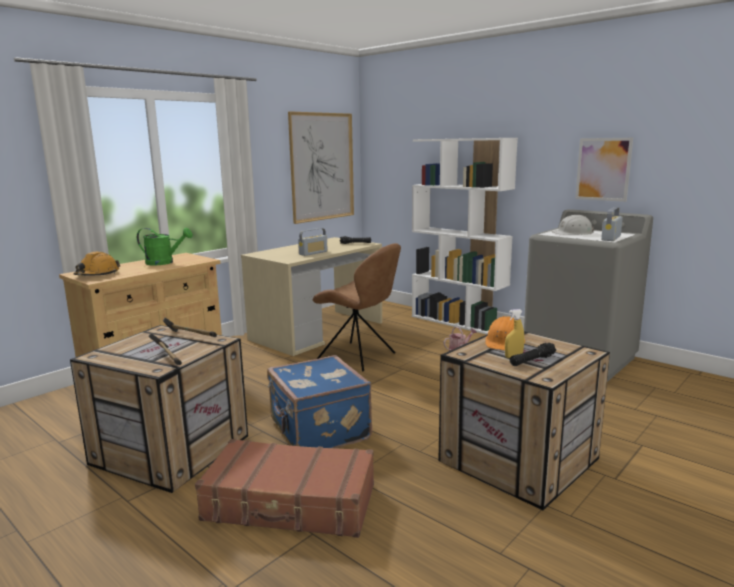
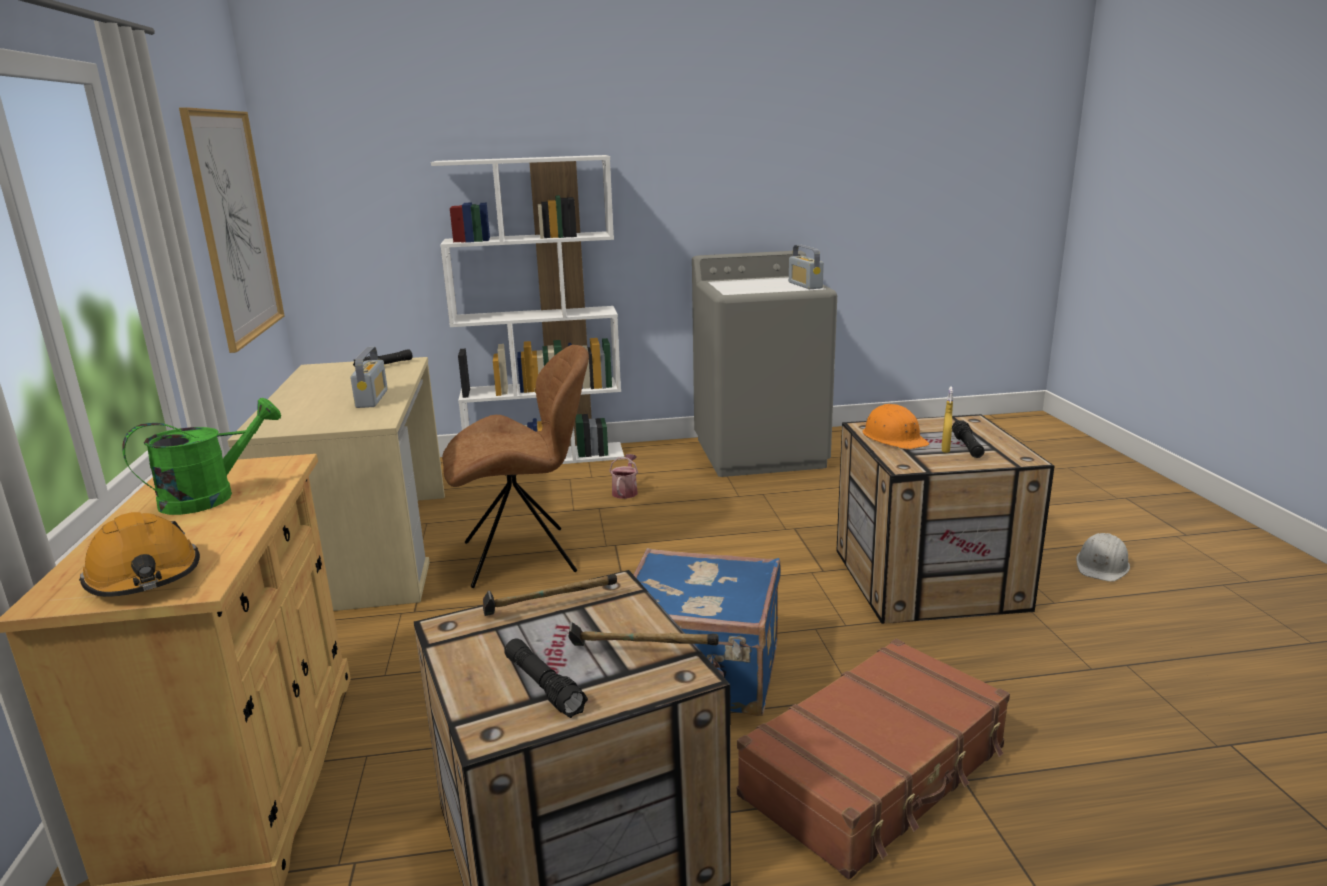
camera: 50 degrees left, 5 degrees up
white hard hat [552,215,594,235] -> white hard hat moved to [1076,533,1130,582]
picture [575,138,633,202] -> none
none -> black flashlight [504,639,588,718]

